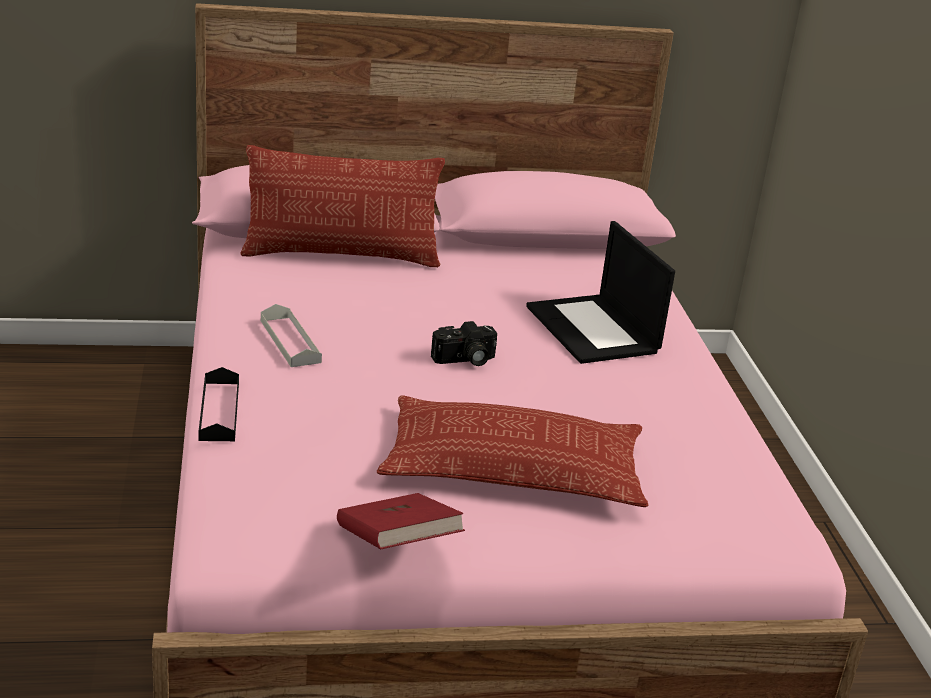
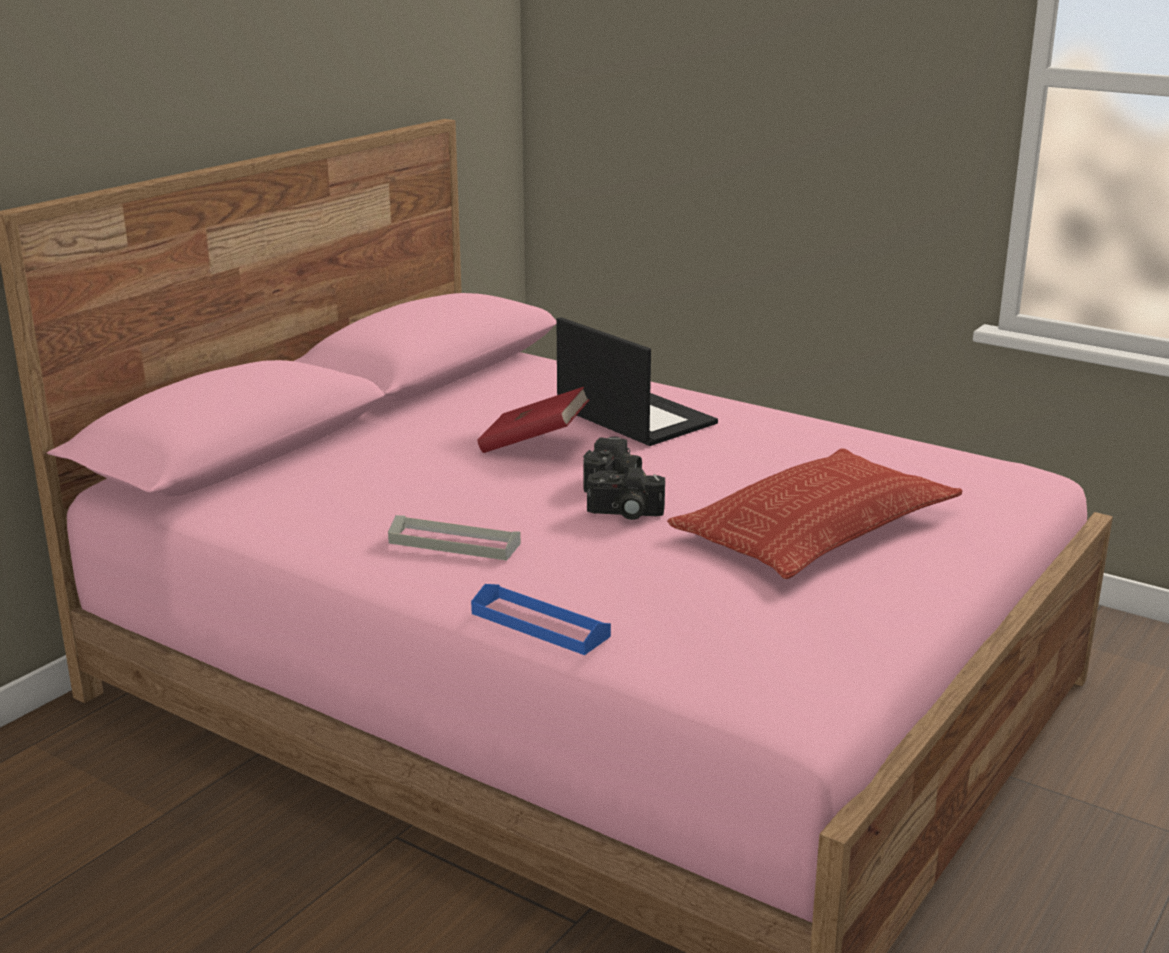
camera: 45 degrees left, 5 degrees down
black tray [198,367,239,441] -> blue tray [471,584,611,655]
pillow [240,145,445,267] -> none
red book [337,493,465,549] -> red book moved to [477,387,589,453]
laptop [526,221,675,364] -> laptop turned 150 degrees counterclockwise [556,317,718,446]
none -> camera [587,467,665,520]

